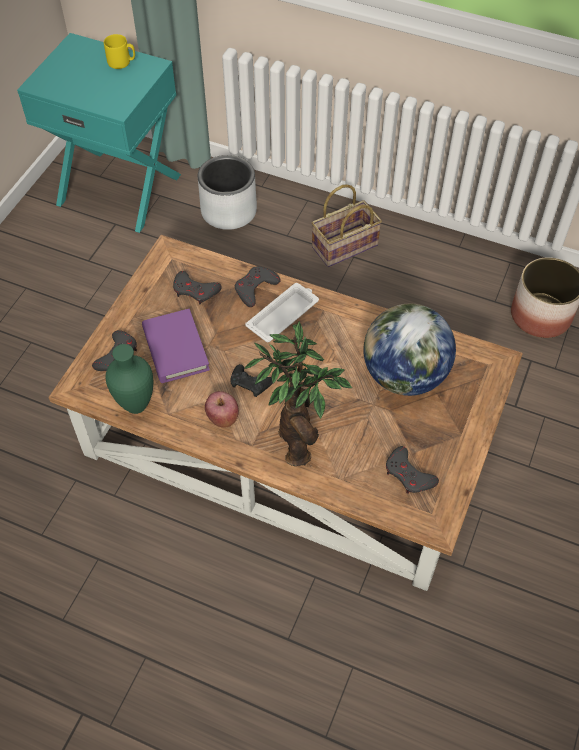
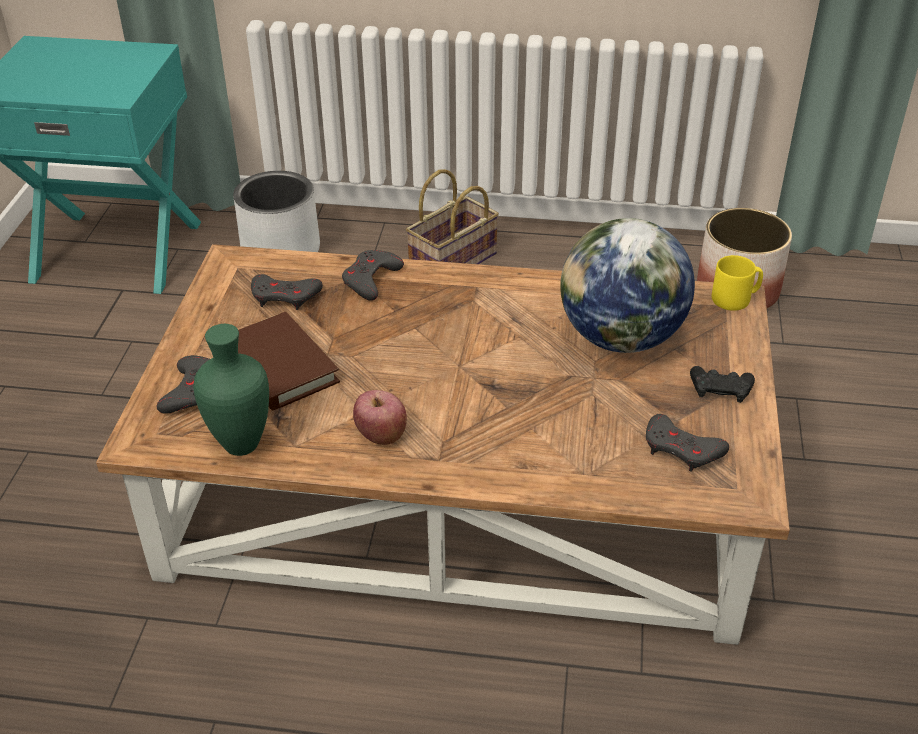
camera: 15 degrees left, 15 degrees down
yellow mug [104,34,135,69] -> yellow mug moved to [712,255,763,311]
purple book [142,309,210,383] -> brown book [238,312,340,410]
black game controller [230,364,273,397] -> black game controller moved to [690,366,755,403]
potted plant [244,321,352,466] -> none
white tray [245,283,319,342] -> none

